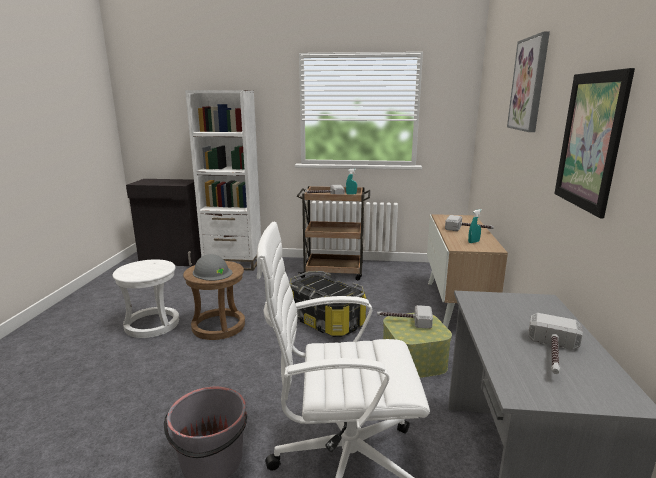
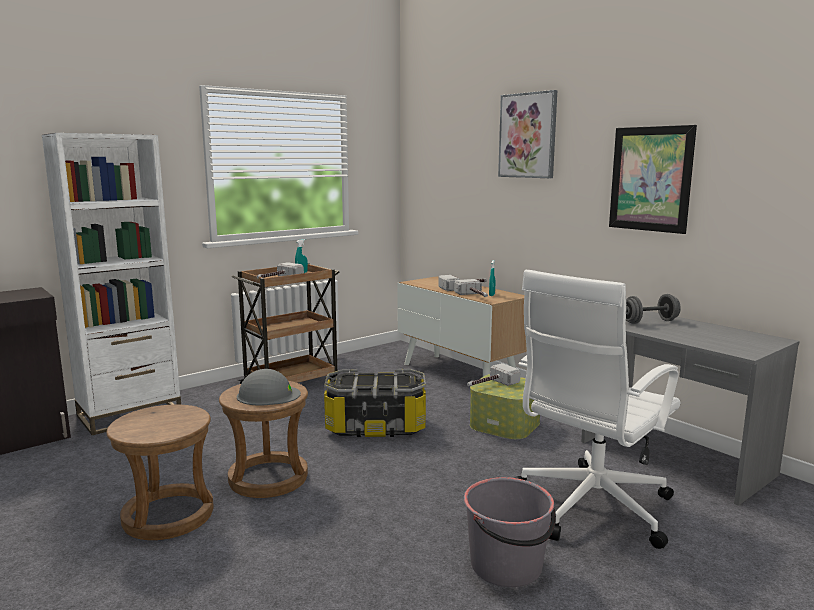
camera: 45 degrees left, 5 degrees down
white stool [112,259,179,338] -> brown stool [106,405,214,540]
hammer [528,313,583,374] -> hammer moved to [453,279,488,297]
none -> grey dumbbell [626,294,681,324]

